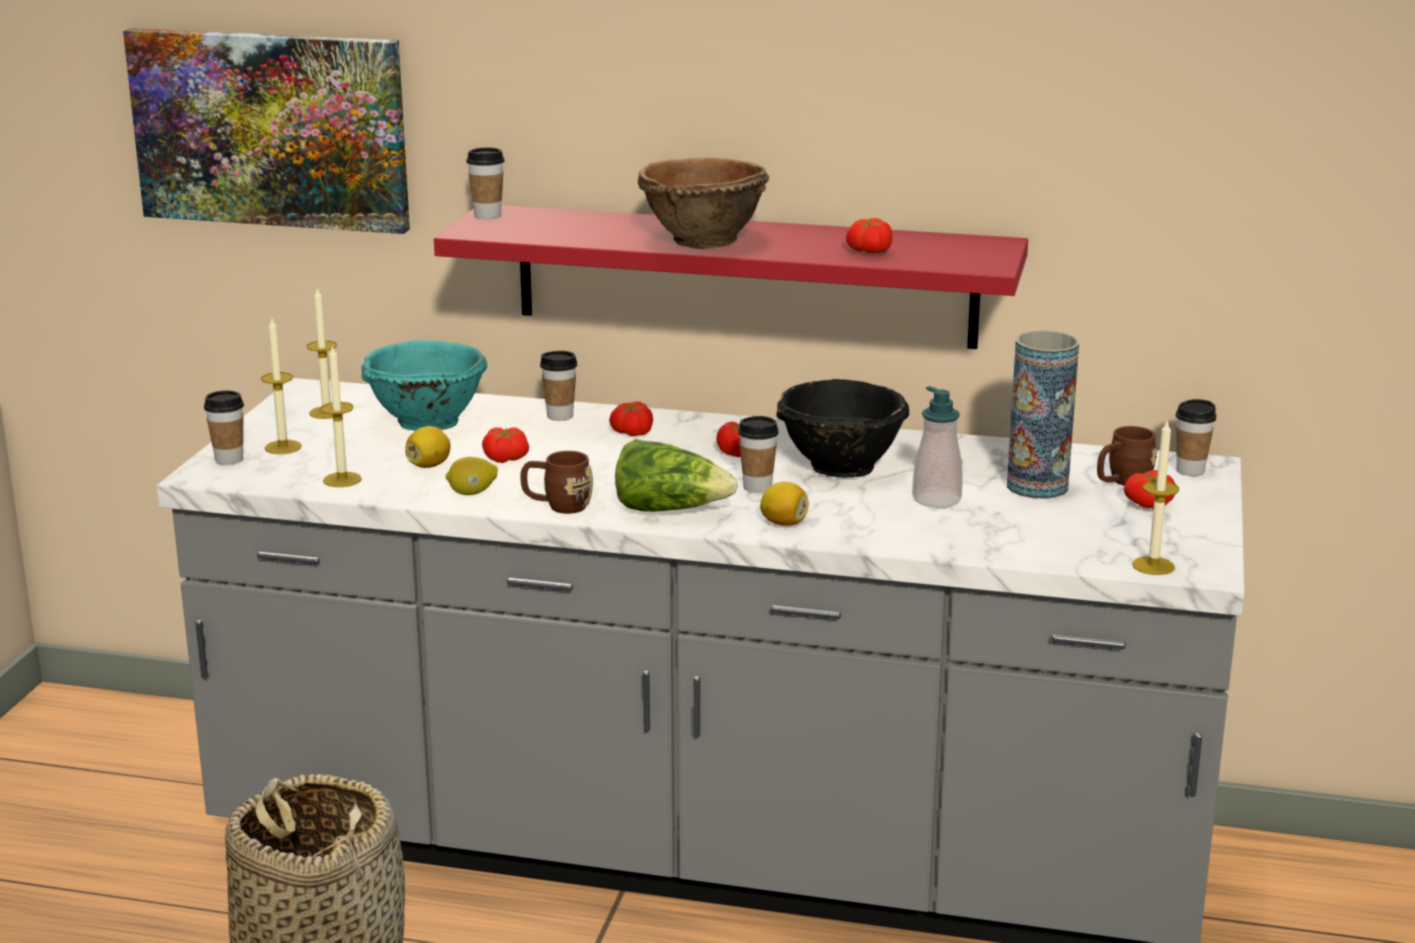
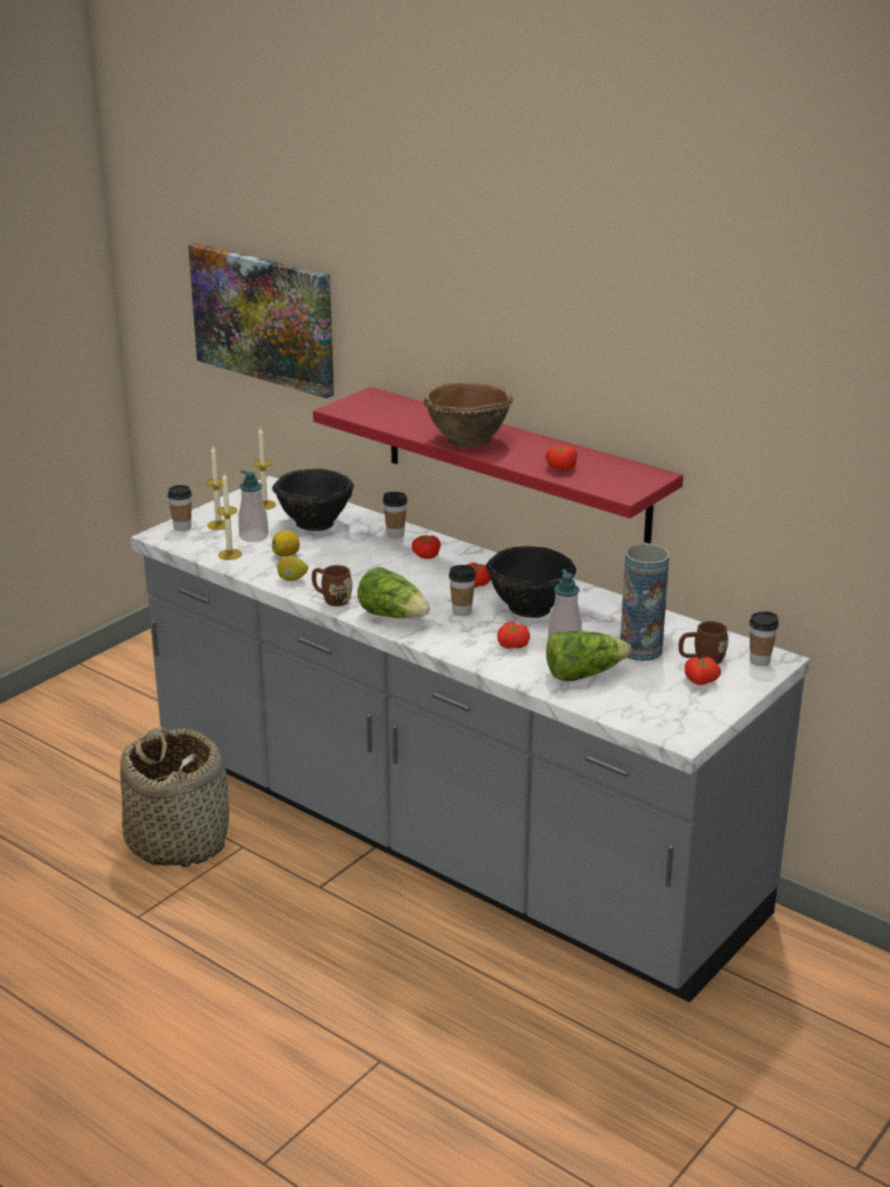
camera: 25 degrees right, 5 degrees up
turquoise bowl [361,340,487,431] -> black bowl [272,469,354,531]
cup [466,147,505,219] -> none
tomato [482,427,529,463] -> tomato moved to [497,622,530,649]
lemon [760,482,809,526] -> none
candle [1132,420,1179,575] -> none
none -> soap dispenser [238,470,269,542]
none -> lettuce [546,631,631,681]

